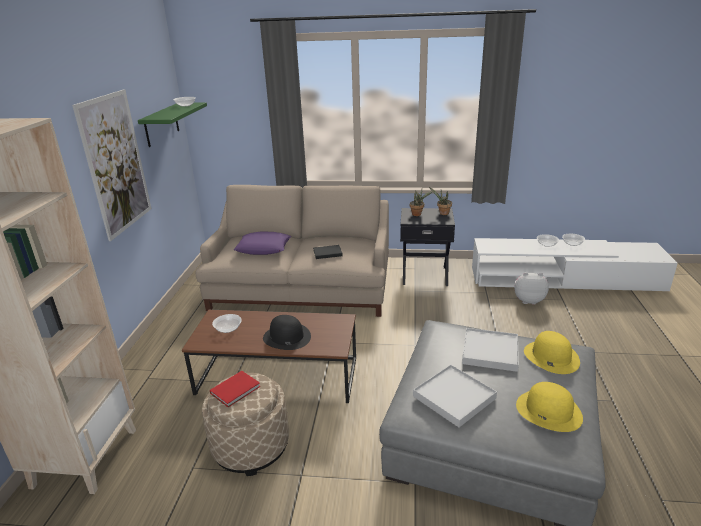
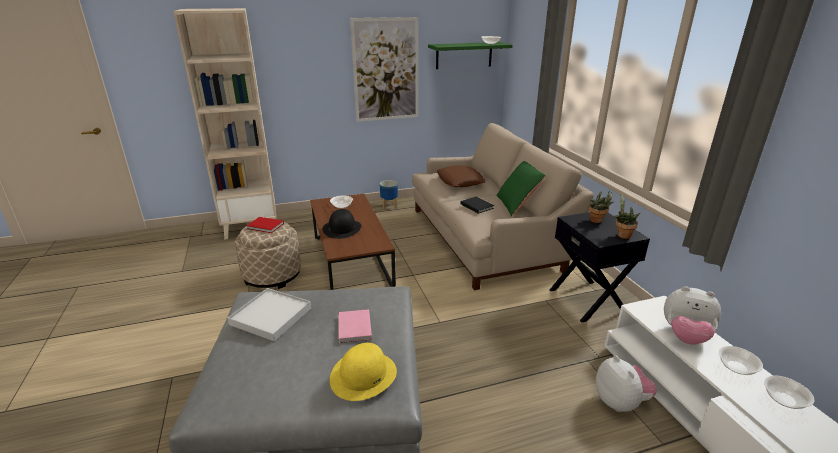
camera: 65 degrees right, 0 degrees up
purple pillow [234,232,291,255] -> brown pillow [437,165,486,187]
white tray [462,328,519,372] -> pink book [339,309,372,343]
yellow hat [516,382,583,432] -> none
none -> planter [380,180,398,209]
none -> green pillow [497,161,546,216]
none -> plush toy [664,286,721,345]

